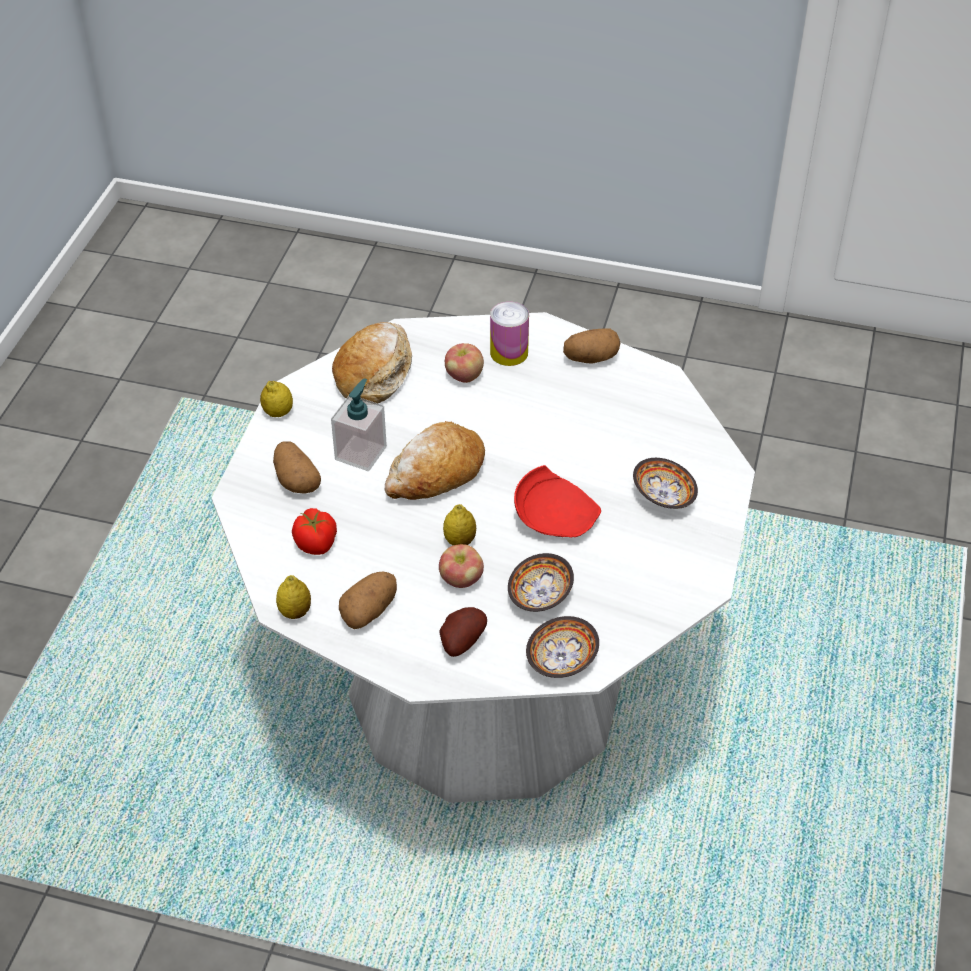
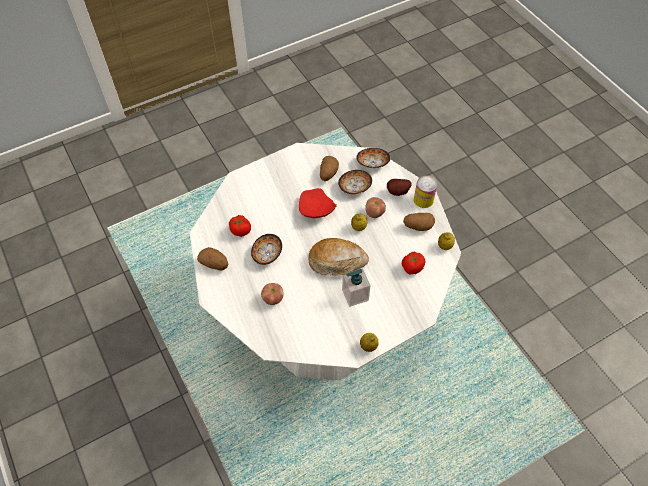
camera: 135 degrees left, 10 degrees up
potato [273,441,321,494] -> potato moved to [320,156,339,181]
bread [332,322,412,403] -> none
can [490,302,529,366] -> can moved to [414,176,437,208]
bowl [633,458,698,509] -> bowl moved to [251,234,282,265]
none -> tomato [229,215,251,237]

